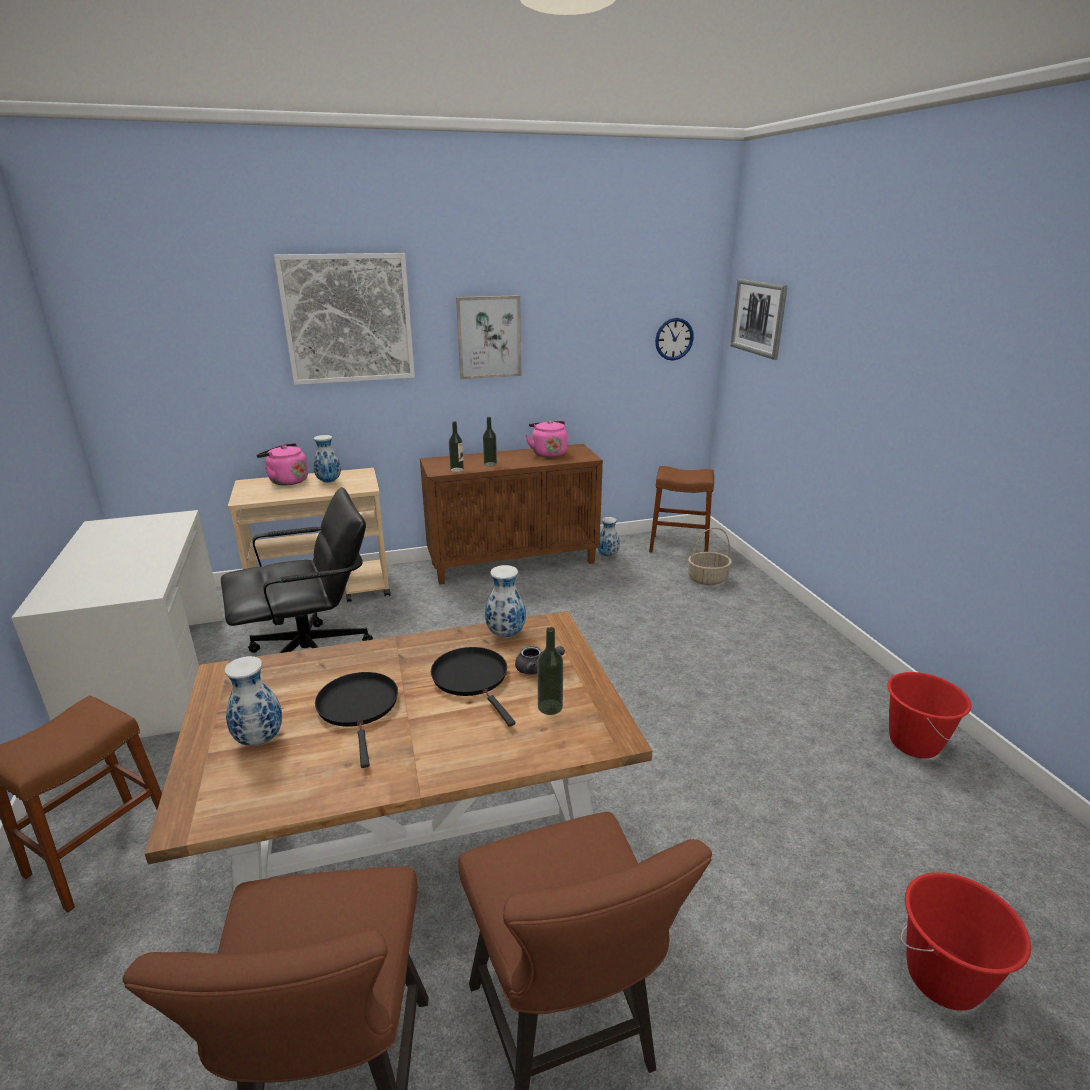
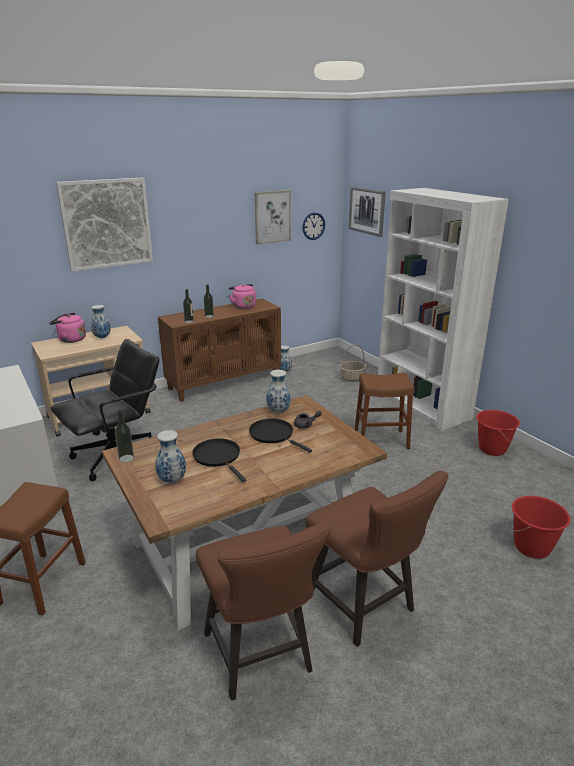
camera: 15 degrees left, 0 degrees up
picture [456,295,522,379] -> picture moved to [255,190,291,245]
bottle [537,627,563,715] -> bottle moved to [115,410,134,463]
brown stool [649,466,714,553] -> brown stool moved to [354,373,414,449]
none -> white bookcase [378,188,509,431]

